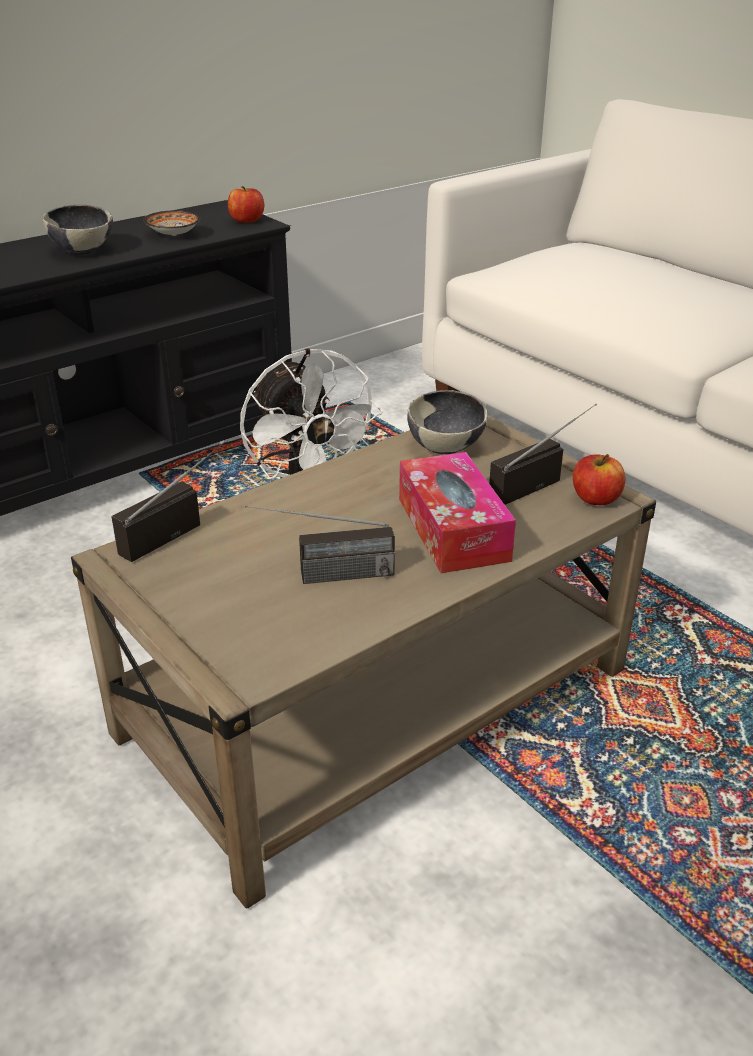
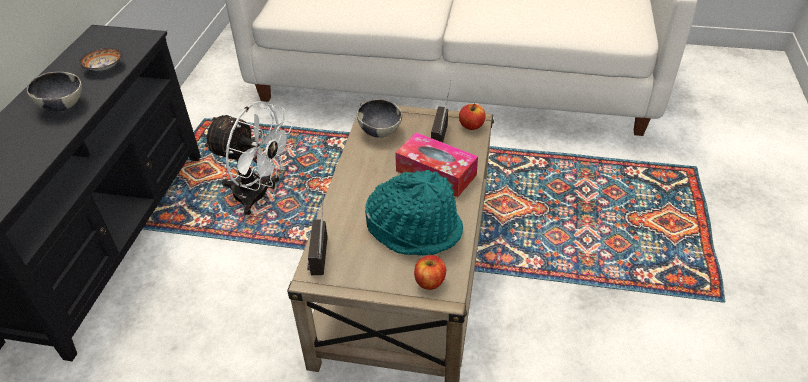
camera: 40 degrees left, 10 degrees up
apple [228,186,264,223] -> apple moved to [414,255,446,290]
radio [245,505,395,584] -> turquoise hat [365,170,463,256]

